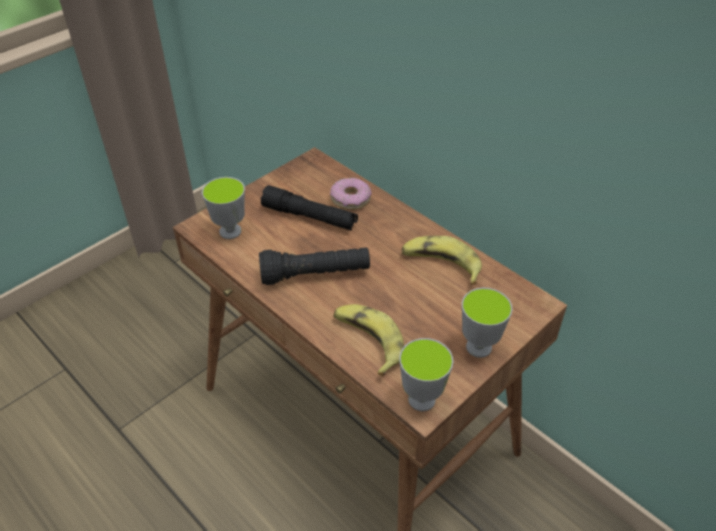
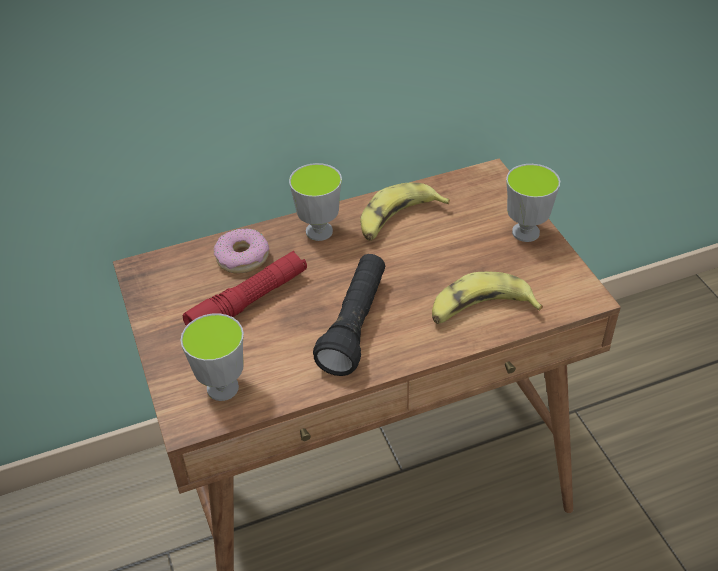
camera: 65 degrees left, 0 degrees up
black flashlight [261,185,358,231] -> red flashlight [183,251,307,325]
cup [399,338,453,411] -> cup moved to [289,163,342,241]

